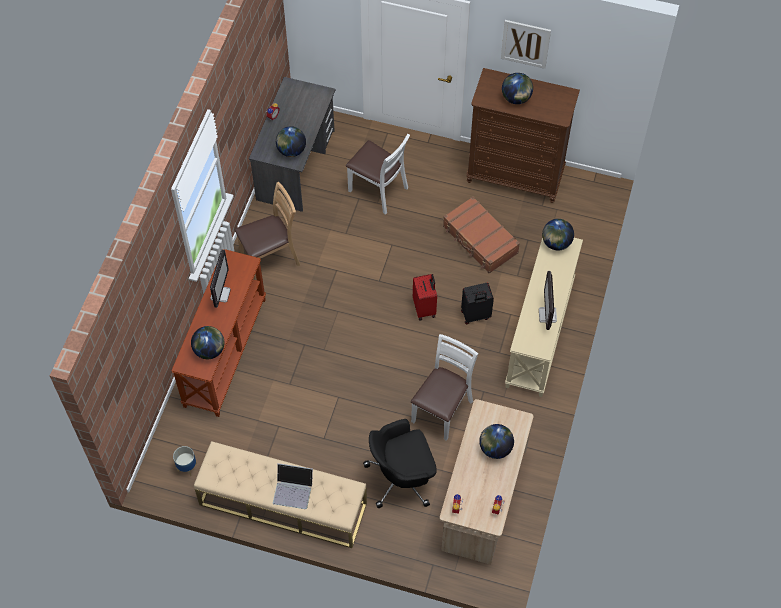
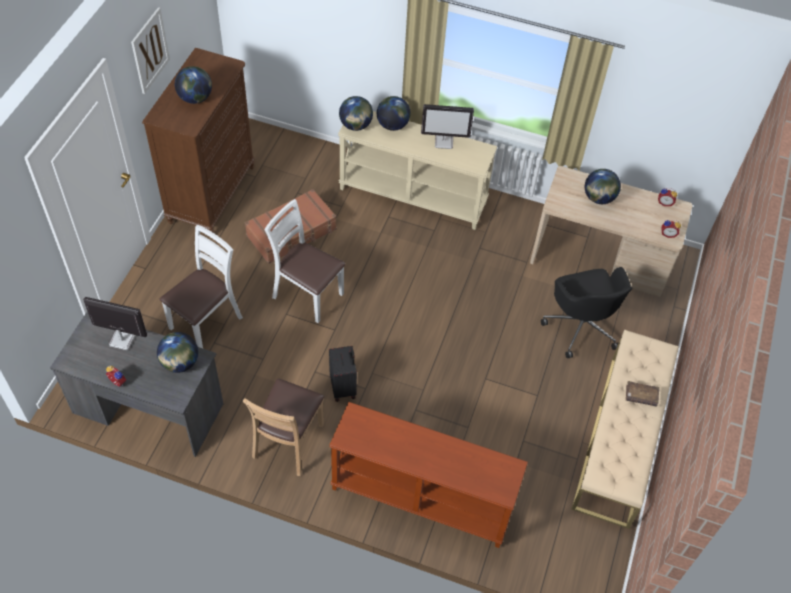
camera: 90 degrees left, 5 degrees down
planter [173,446,197,476] -> none
globe [191,326,225,359] -> globe moved to [377,96,411,131]
monitor [210,249,231,308] -> monitor moved to [83,297,147,350]
brown chair [235,182,300,280] -> brown chair turned 135 degrees counterclockwise [243,378,324,476]
laptop [273,463,313,509] -> brown book [626,381,660,407]
white chair [411,334,478,441] -> white chair moved to [265,199,345,323]
red suitcase [413,274,437,320] -> none
black suitcase [461,283,494,324] -> black suitcase moved to [329,346,357,402]

